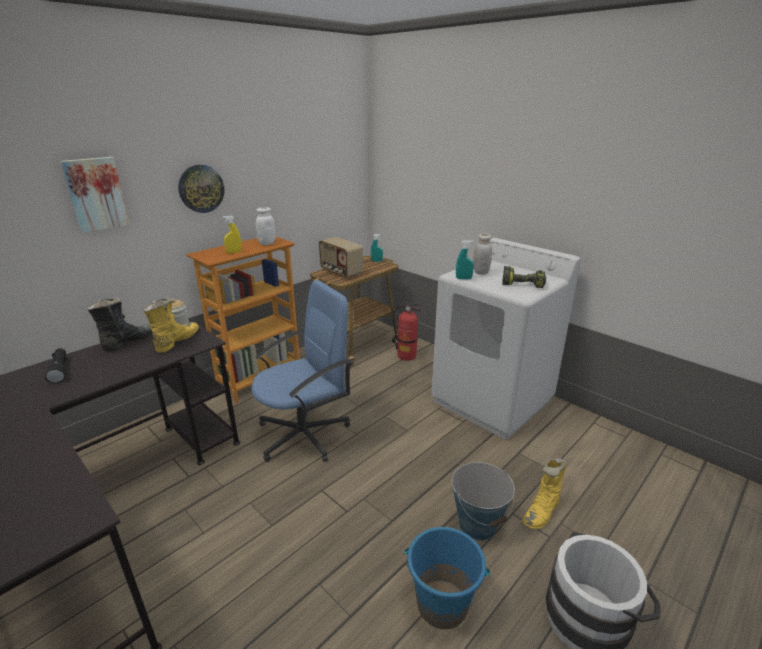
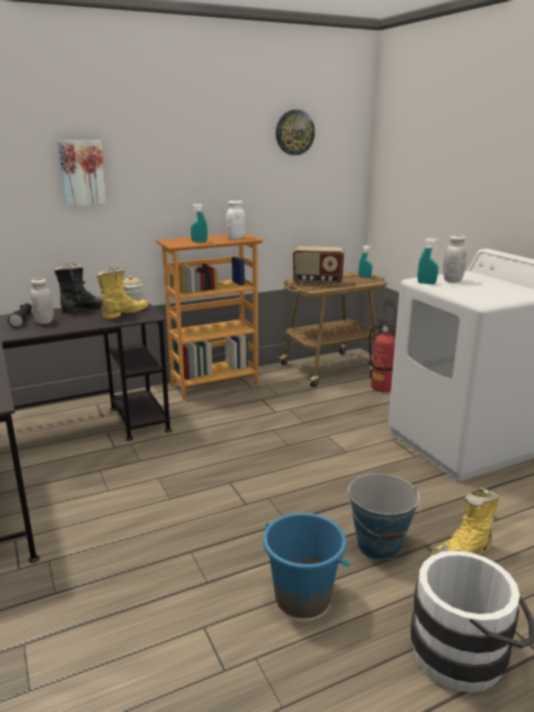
camera: 20 degrees right, 5 degrees down
wall clock [178,165,224,213] -> wall clock moved to [276,110,315,155]
yellow spray bottle [222,215,242,253] -> turquoise spray bottle [191,204,207,242]
blue office chair [251,280,352,462] -> none
radio [319,237,363,278] -> radio turned 60 degrees counterclockwise [293,246,344,285]
power drill [502,266,546,288] -> none
none -> white jar [31,278,54,324]

